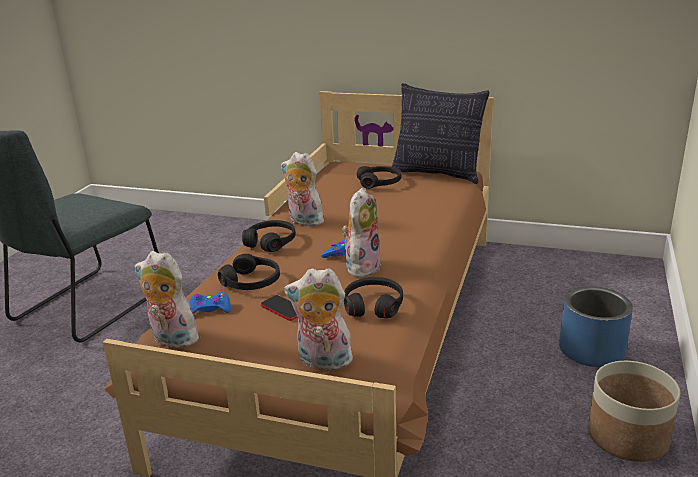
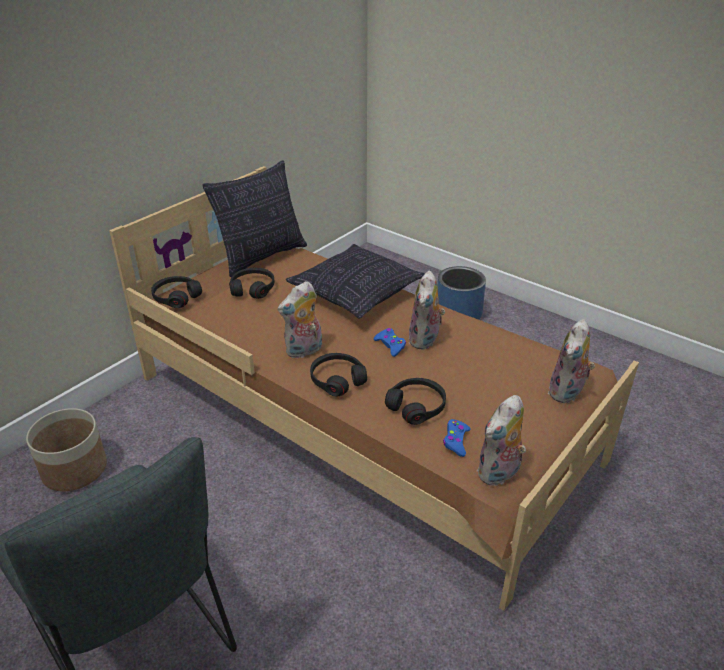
camera: 70 degrees left, 10 degrees up
phone [261,295,297,321] -> none
plush toy [342,188,382,278] -> plush toy turned 120 degrees counterclockwise [409,270,445,350]
black headphones [344,277,403,318] -> black headphones moved to [151,276,202,308]
planter [588,361,680,462] -> planter moved to [26,408,107,491]
none -> pillow [286,244,425,319]

